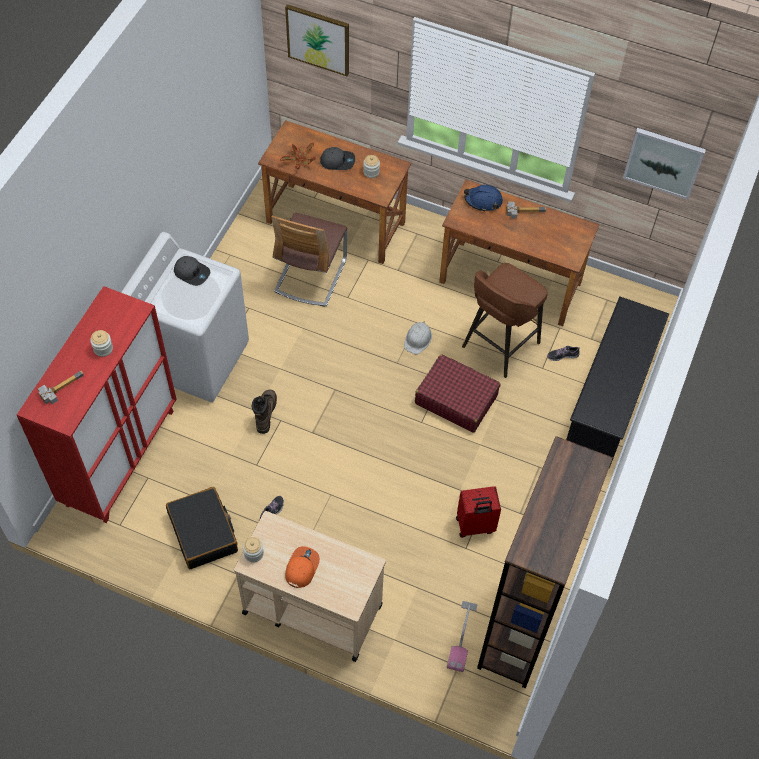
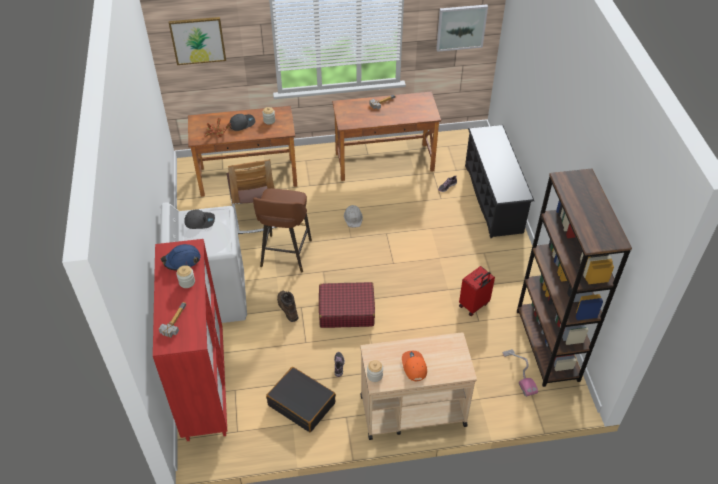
camera: 30 degrees left, 10 degrees down
red suitcase [415,354,500,433] -> red suitcase moved to [319,282,375,328]
brown stool [462,263,548,378] -> brown stool moved to [253,188,312,272]
blue hard hat [464,185,503,212] -> blue hard hat moved to [161,244,200,271]

